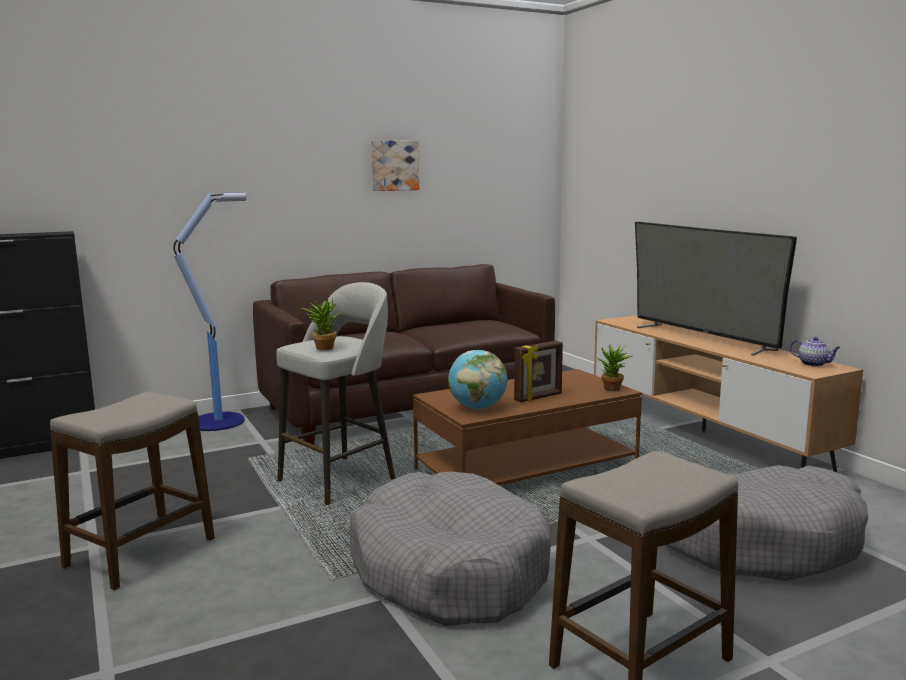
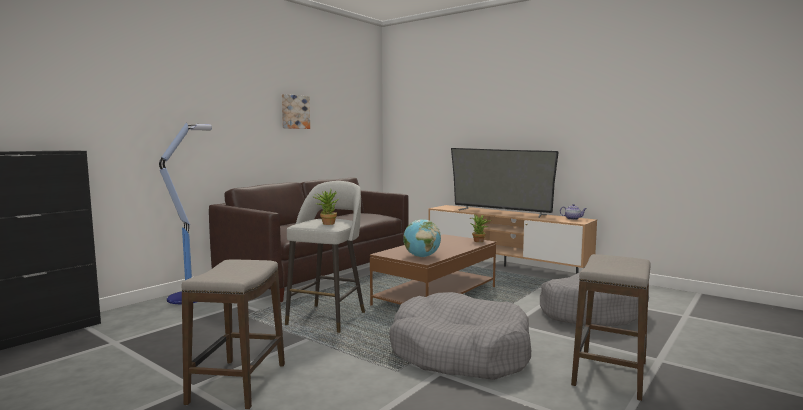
camera: 25 degrees left, 5 degrees down
picture frame [514,341,563,402] -> none

